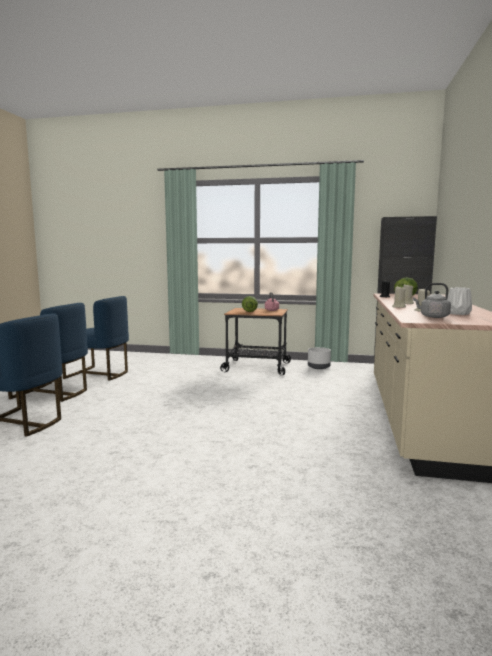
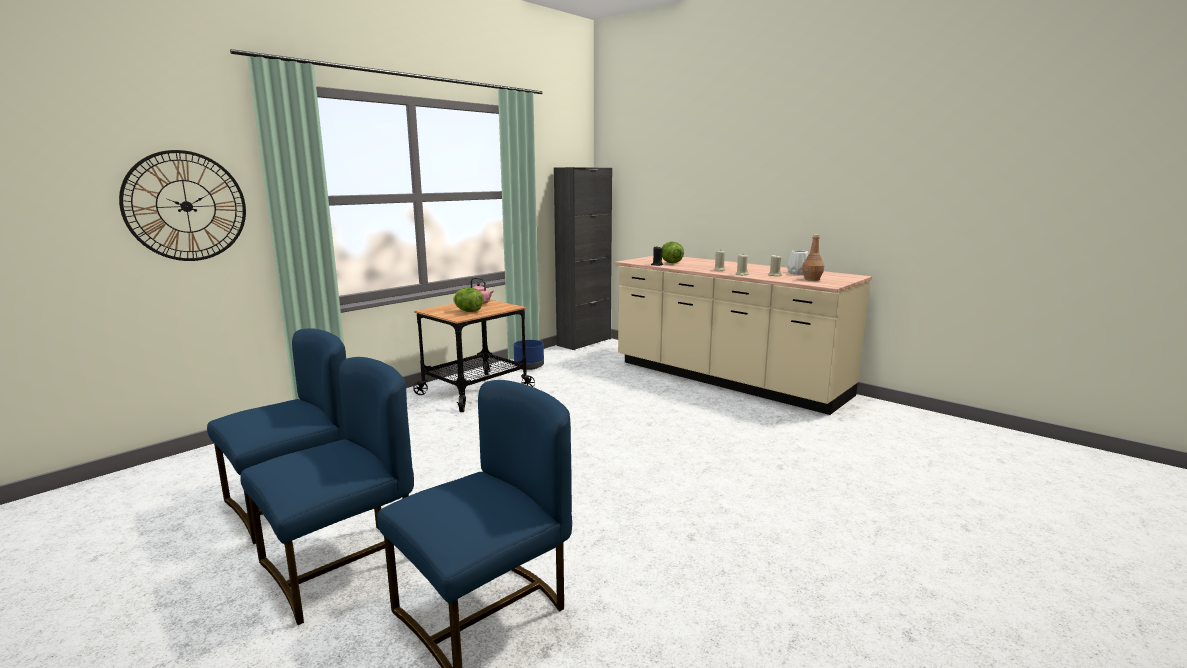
camera: 60 degrees left, 5 degrees up
white planter [308,347,331,369] -> blue planter [514,340,544,370]
grey kettle [413,283,451,318] -> brown bottle [802,234,824,281]
none -> wall clock [119,150,246,261]

